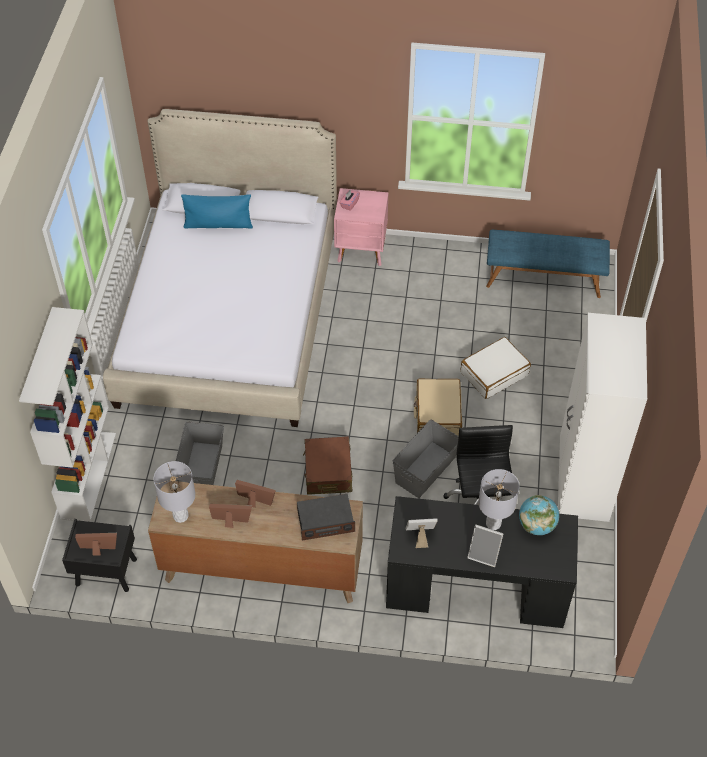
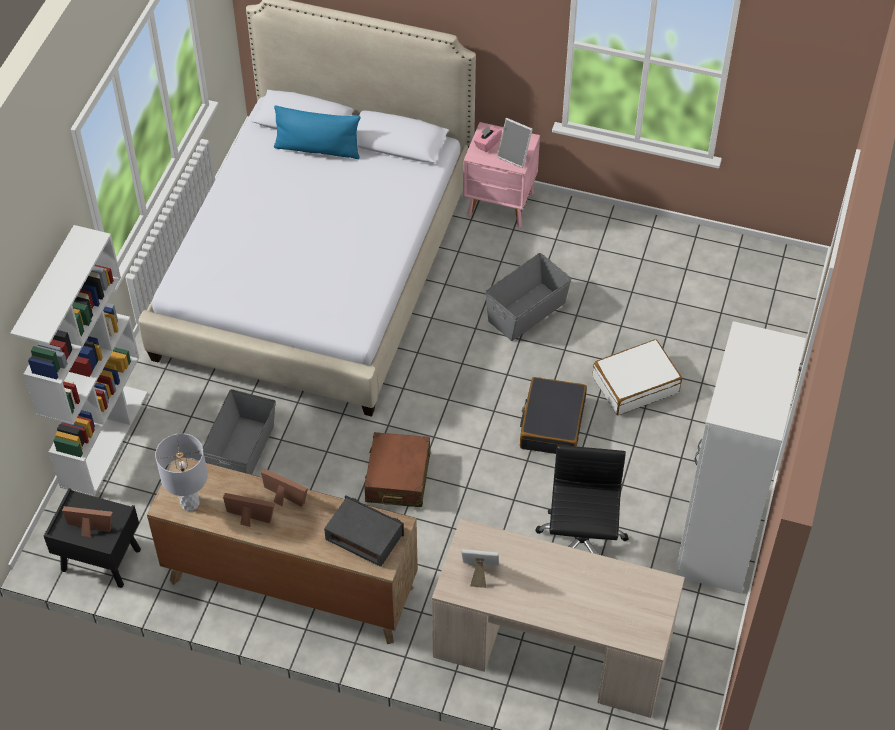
camera: 10 degrees right, 0 degrees up
radio [297,494,355,540] -> radio turned 150 degrees counterclockwise [324,495,404,567]
black desk [386,496,578,628] -> beige desk [432,518,685,718]
grey storage box [393,420,459,498] -> grey storage box moved to [485,253,572,341]
beige suitcase [414,379,462,436] -> black suitcase [520,377,587,454]
picture frame [467,524,503,567] -> picture frame moved to [497,118,533,168]
grey table lamp [478,469,519,530] -> none
blue bench [486,230,610,298] -> none
globe [519,495,559,535] -> none

